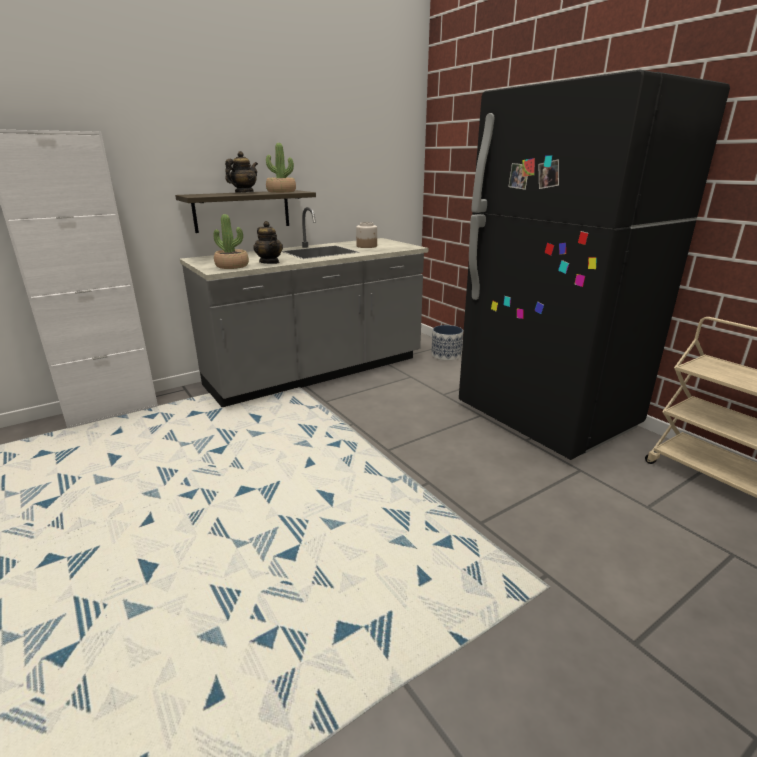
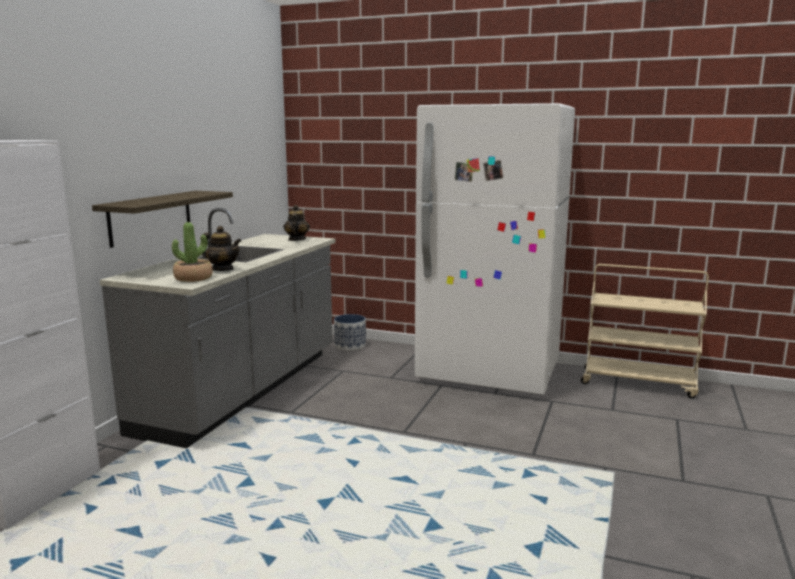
camera: 35 degrees left, 10 degrees down
teapot [225,151,258,193] -> teapot moved to [283,205,310,241]
potted plant [266,143,296,193] -> none
jar [356,222,377,248] -> none
black fridge [459,70,730,460] -> white fridge [415,103,575,395]

